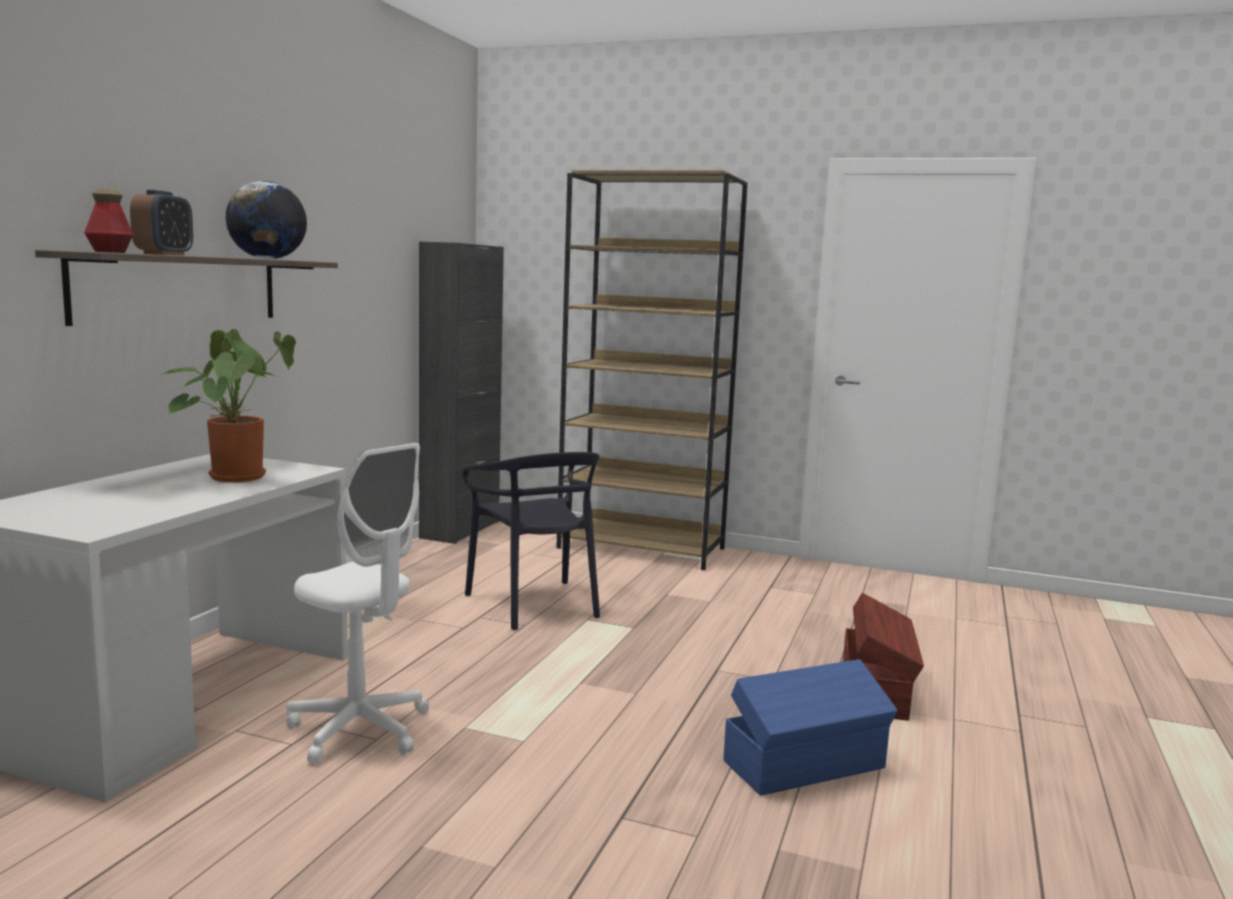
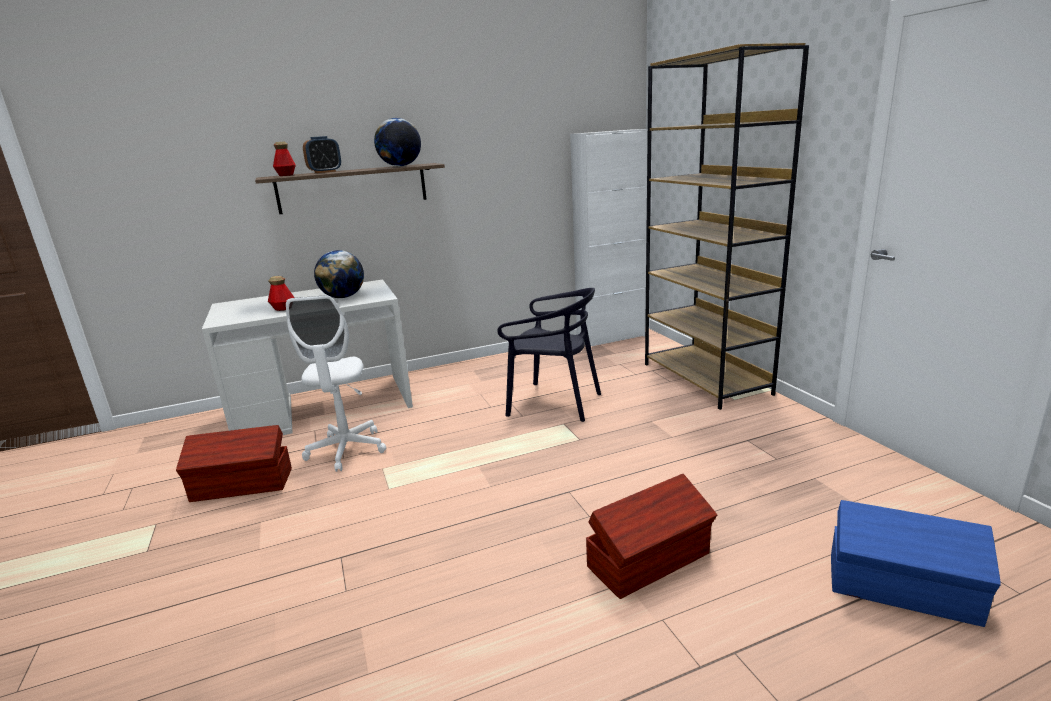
camera: 50 degrees right, 10 degrees up
potted plant [158,329,296,482] -> globe [314,250,364,298]
black cabinet [419,242,504,544] -> white cabinet [570,129,647,346]
black chair [463,452,600,630] -> black chair turned 90 degrees counterclockwise [497,288,601,422]
blue storage box [724,659,898,795] -> blue storage box moved to [831,500,1001,627]
none -> brown storage box [176,425,292,502]
none -> bottle [268,276,295,311]

